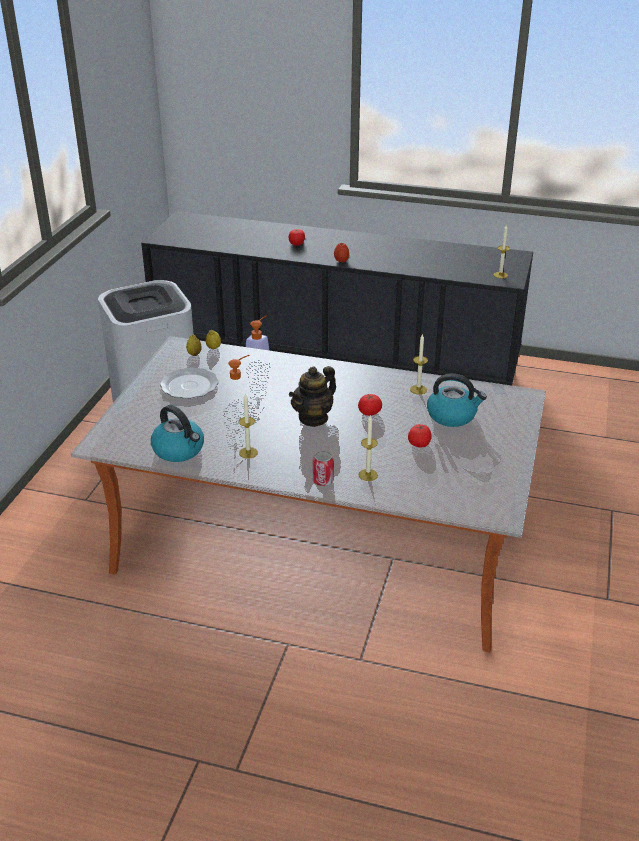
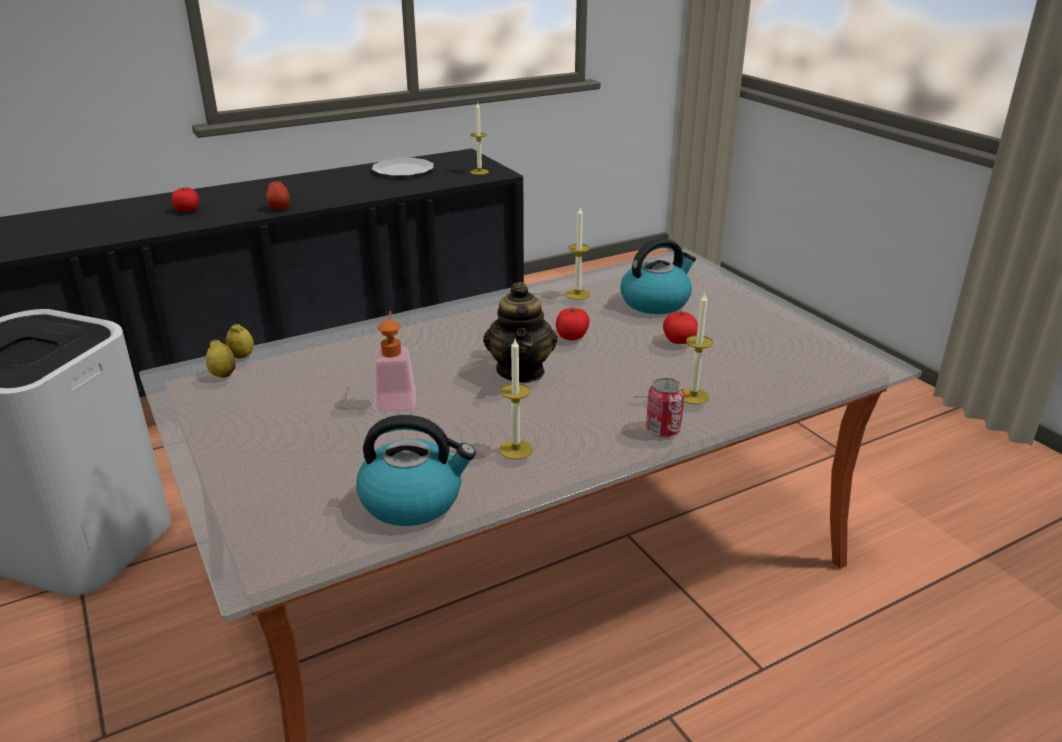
camera: 45 degrees left, 5 degrees down
plate [160,367,219,399] -> plate moved to [372,158,434,177]
soap dispenser [245,316,271,370] -> none

